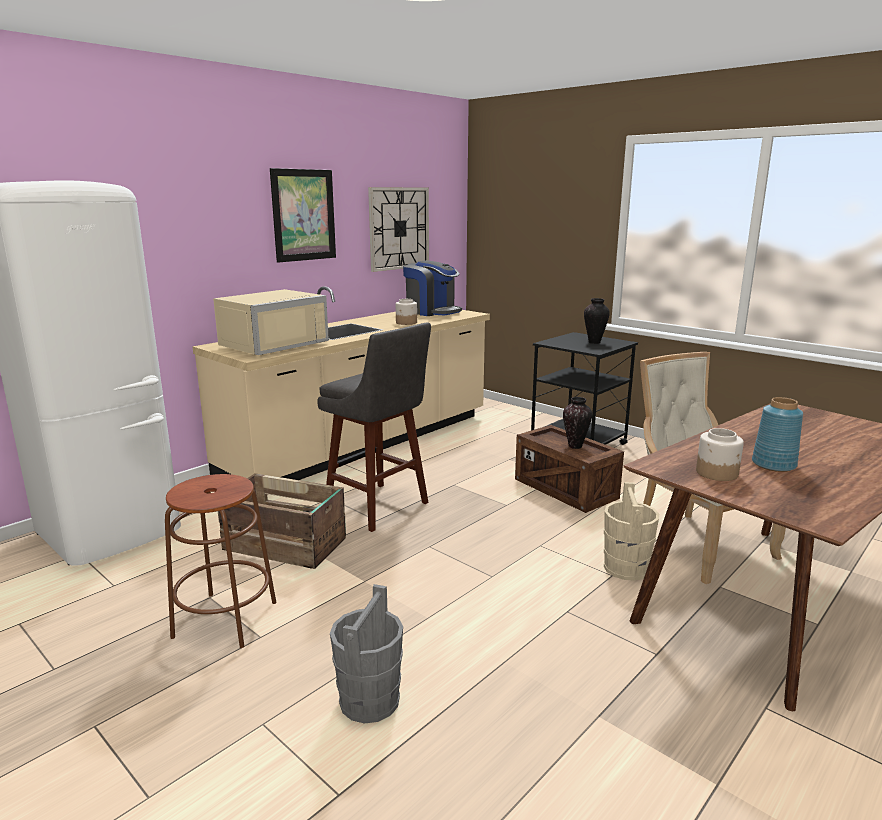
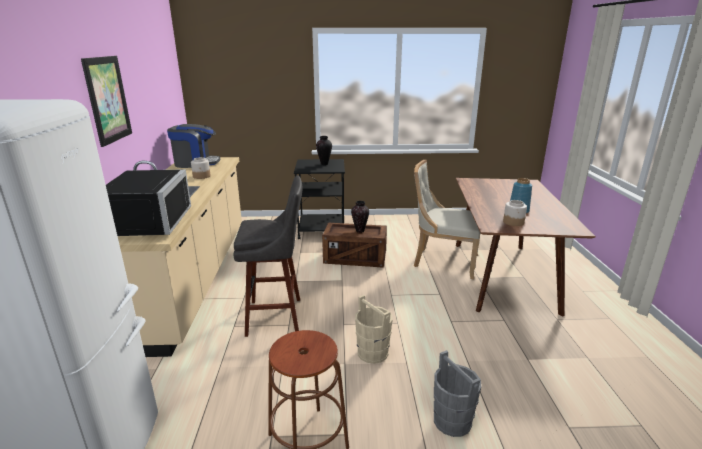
camera: 45 degrees left, 5 degrees up
beige microwave [213,289,329,355] -> black microwave [106,169,191,236]
crate [218,473,346,569] -> none
wall clock [368,187,429,272] -> none
beige bucket [604,482,659,581] -> beige bucket moved to [355,295,393,364]

